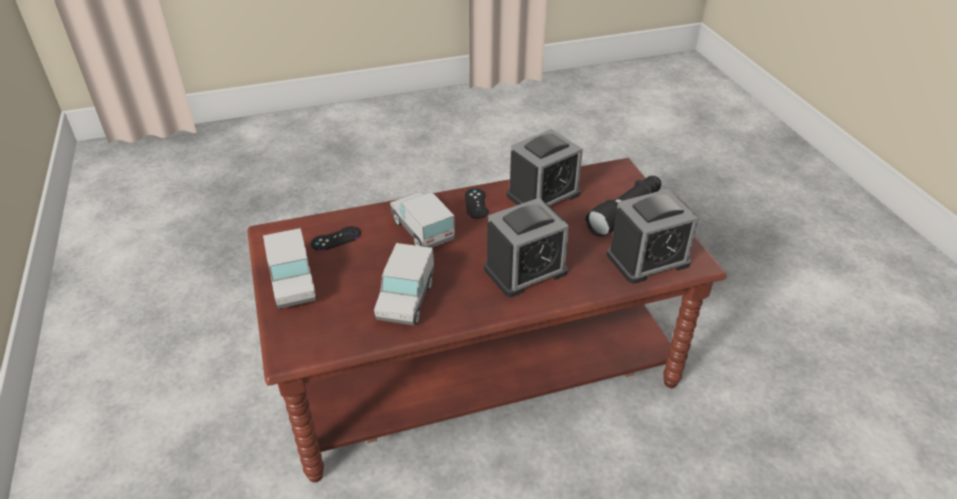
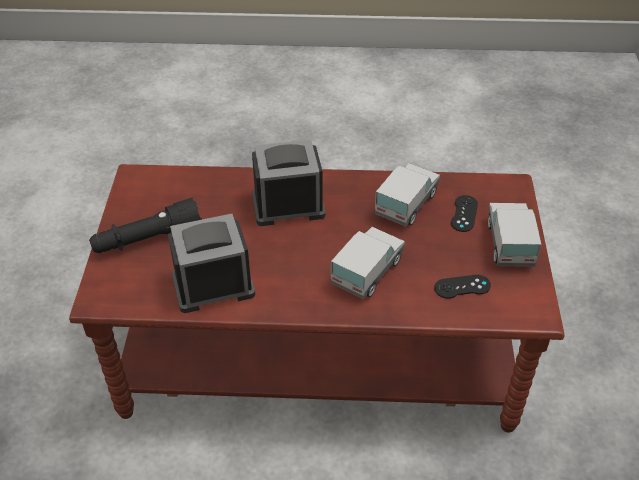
camera: 160 degrees left, 5 degrees up
toy truck [390,192,455,248] -> toy truck turned 135 degrees counterclockwise [331,227,405,299]
black game controller [465,188,488,219] -> black game controller moved to [451,195,478,232]
alarm clock [607,189,699,284] -> none

